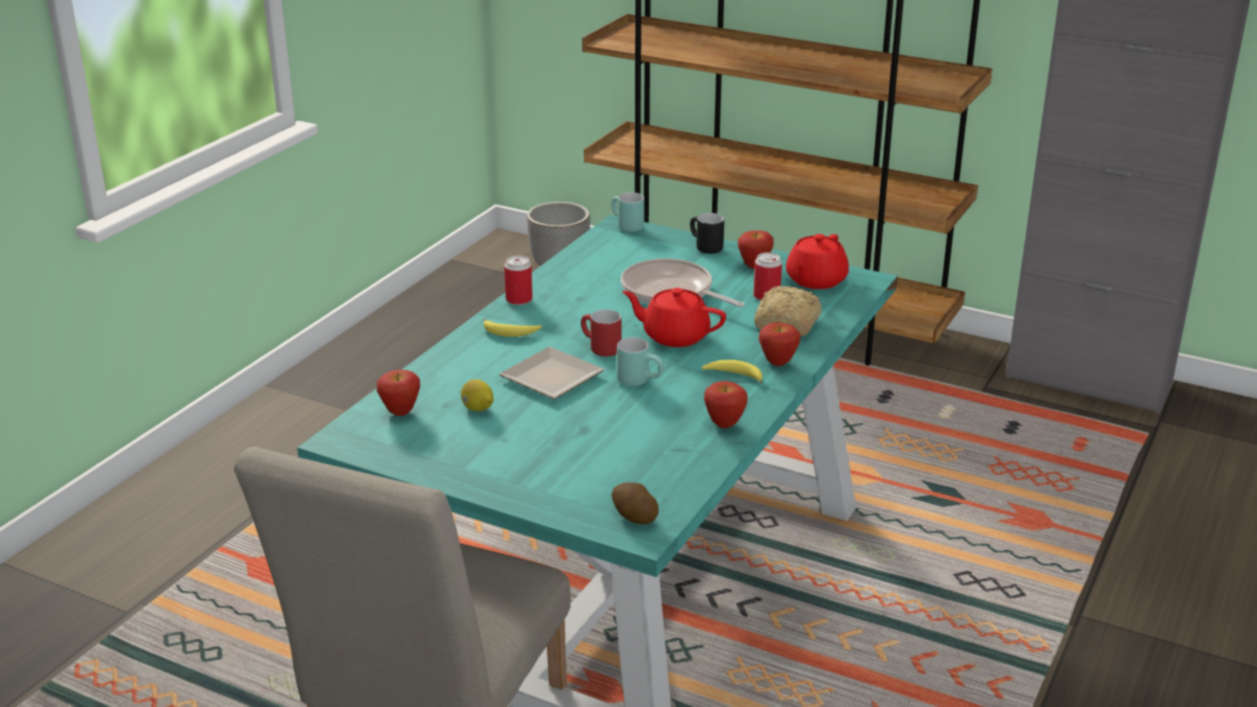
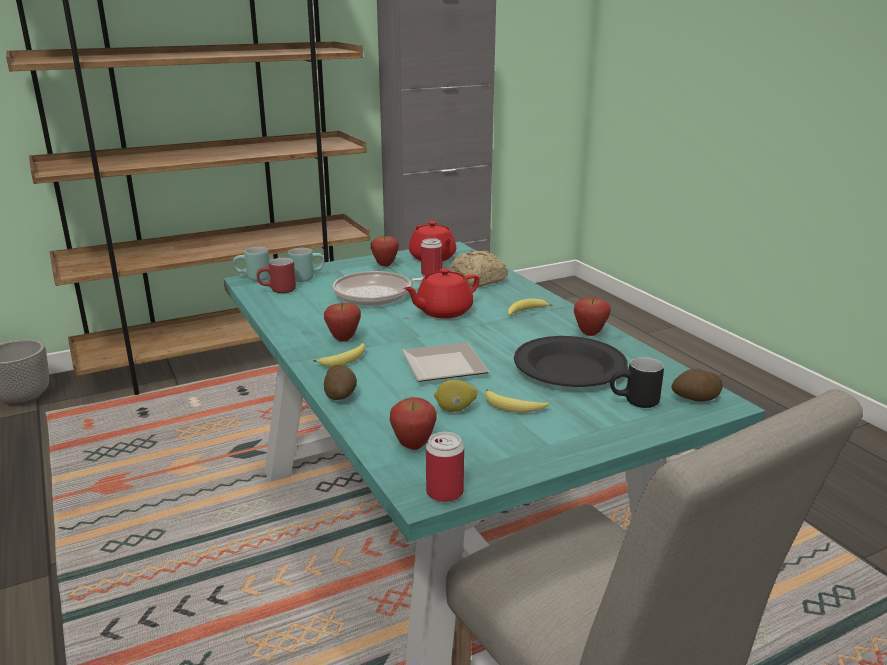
camera: 55 degrees left, 5 degrees down
can [504,255,533,305] -> can moved to [426,432,464,502]
red mug [581,309,622,357] -> red mug moved to [257,258,296,293]
turquoise mug [617,337,664,386] -> turquoise mug moved to [288,248,325,282]
black mug [690,213,724,254] -> black mug moved to [610,357,664,408]
apple [759,323,800,366] -> apple moved to [324,303,361,342]
none -> potato [324,365,357,400]
none -> banana [485,389,549,413]
none -> black plate [514,336,628,387]

